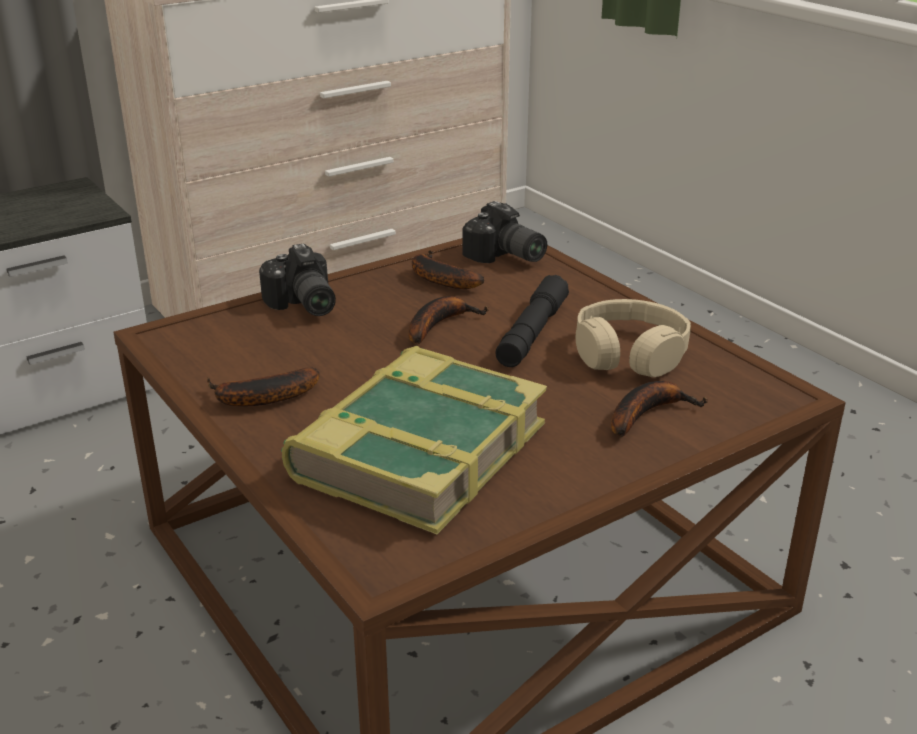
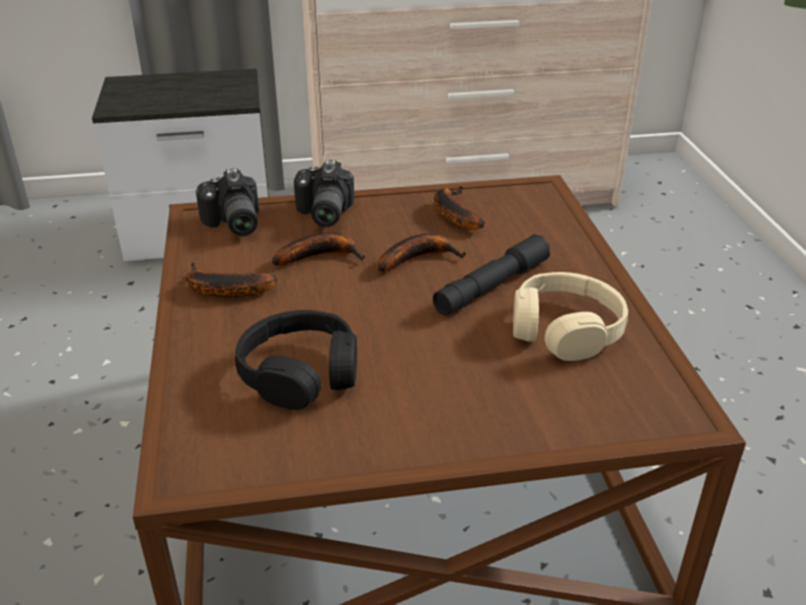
camera: 25 degrees right, 5 degrees up
book [281,346,547,534] -> black headphones [235,310,357,410]
camera [462,201,547,263] -> camera moved to [196,168,259,236]
banana [611,381,708,437] -> banana moved to [272,233,365,266]

